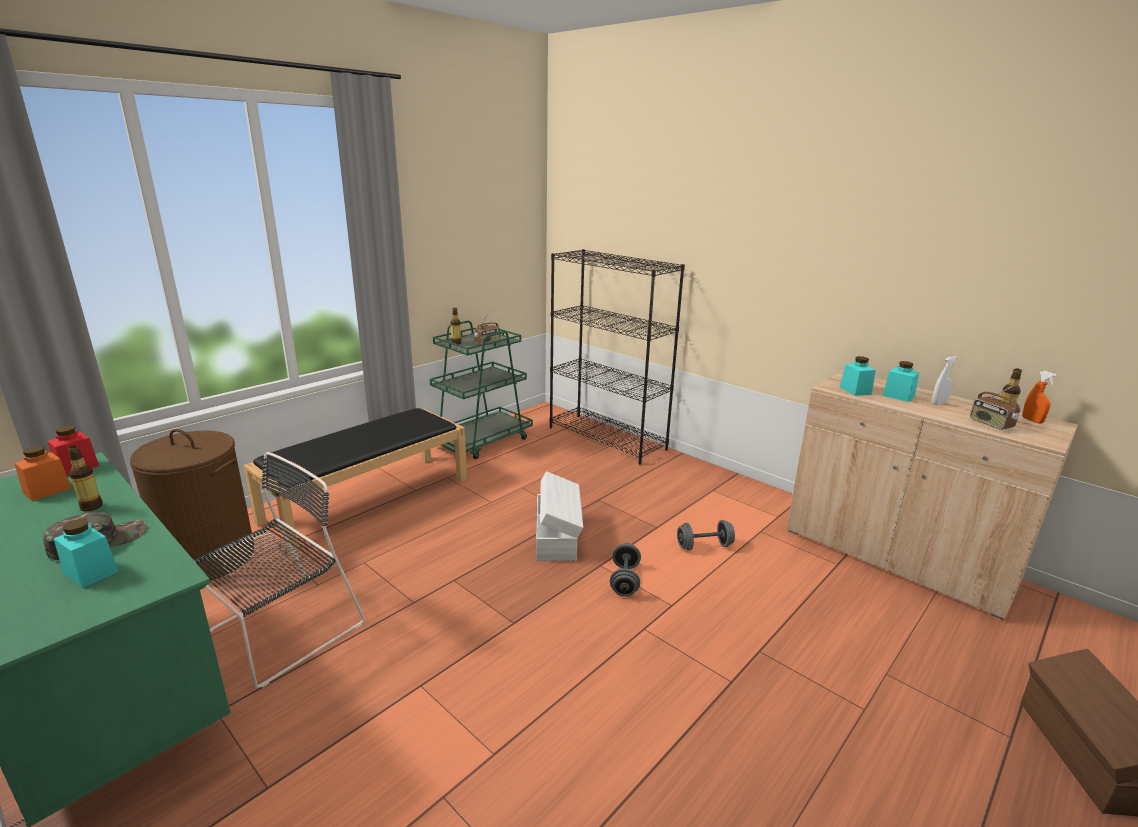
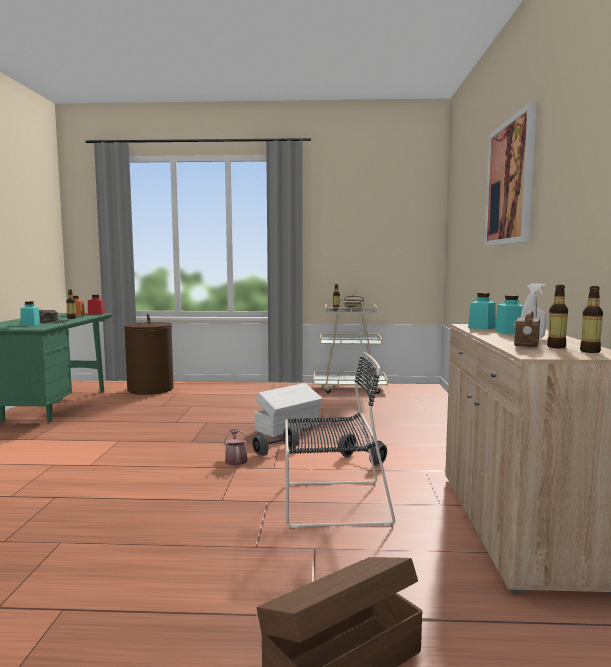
camera: 50 degrees right, 15 degrees down
black chair [193,452,365,688] -> black chair moved to [285,352,395,528]
black bench [243,408,467,555] -> none
green cart [430,321,533,459] -> beige cart [313,298,388,394]
black bookcase [550,249,685,465] -> none
orange spray bottle [1022,371,1058,424] -> bottle [580,286,603,353]
none -> watering can [224,429,248,466]
none -> picture [484,102,537,246]

